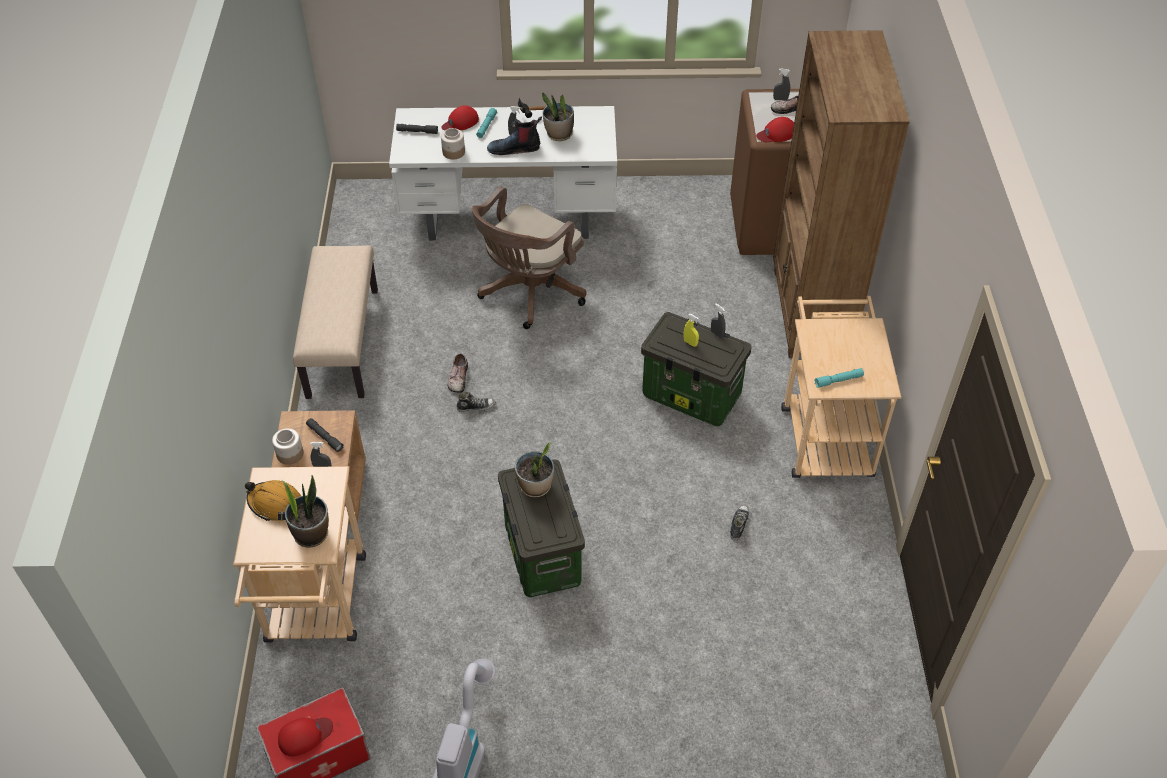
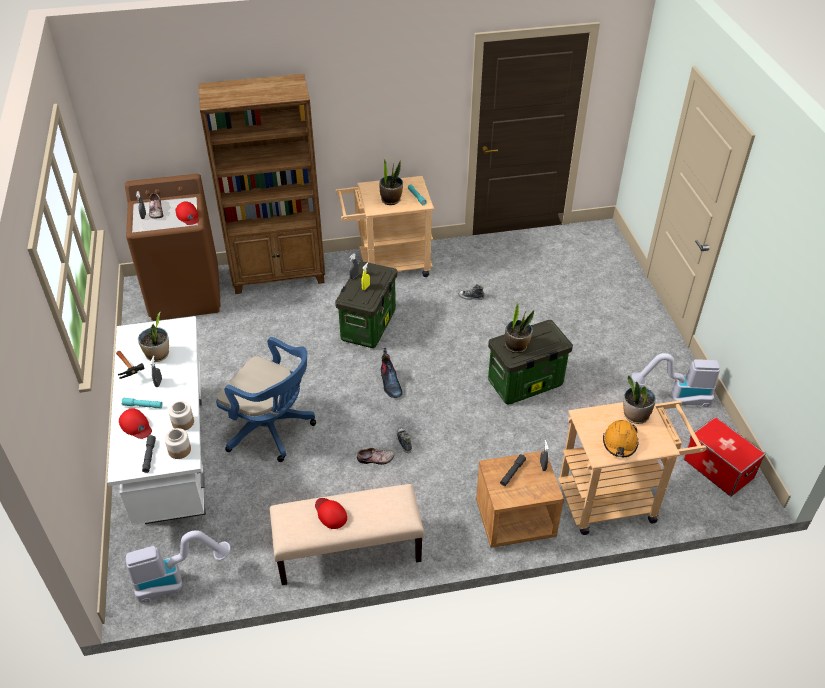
camera: 100 degrees left, 5 degrees down
jar [272,428,304,465] -> jar moved to [164,428,191,459]
red cap [278,718,333,756] -> red cap moved to [315,498,347,529]
brown office chair [472,186,586,329] -> blue office chair [216,337,316,462]
boot [487,117,542,155] -> boot moved to [381,348,402,398]
none -> vacuum cleaner [126,530,230,603]
none -> potted plant [379,158,403,205]

